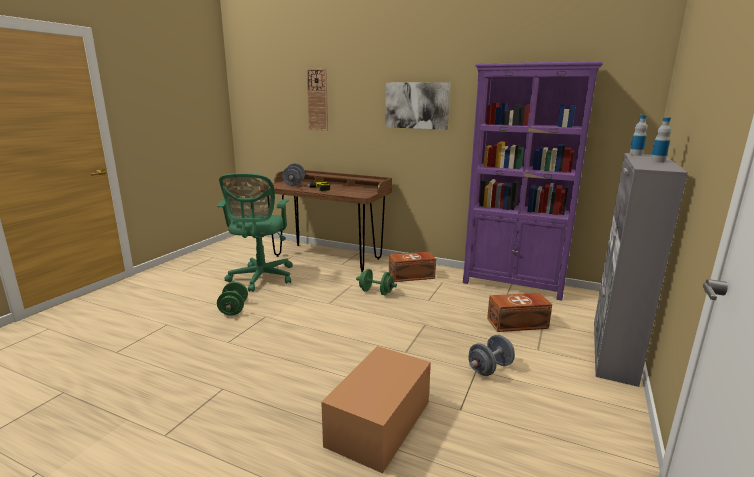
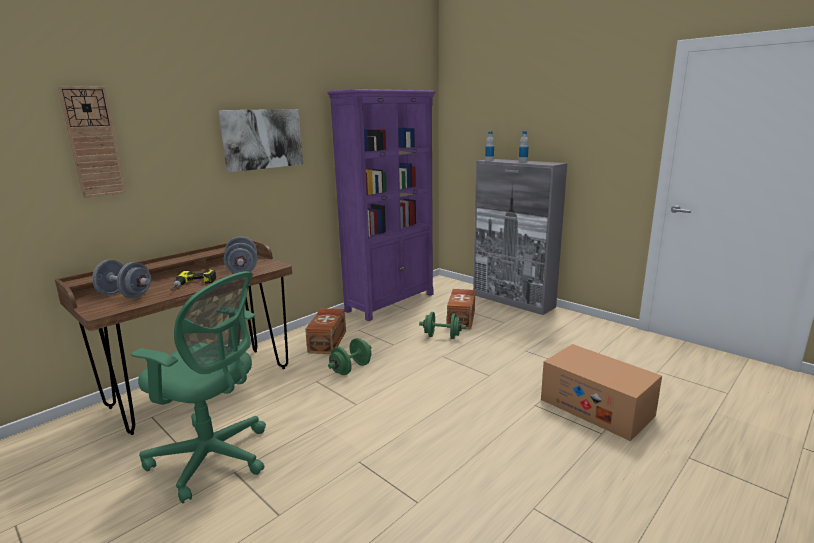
camera: 70 degrees left, 0 degrees up
green dumbbell [217,282,248,316] -> green dumbbell moved to [419,312,466,339]
grey dumbbell [468,335,515,376] -> grey dumbbell moved to [224,236,258,273]

